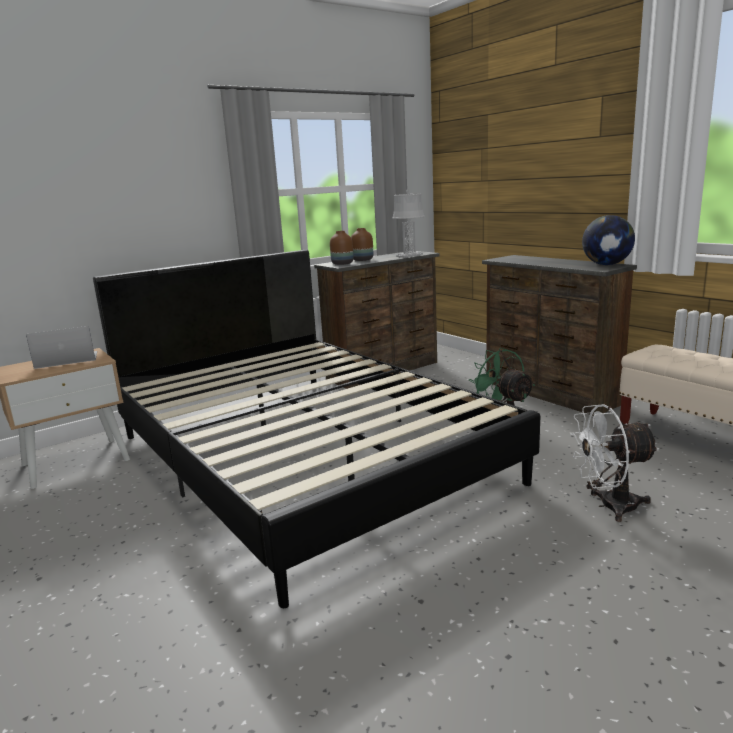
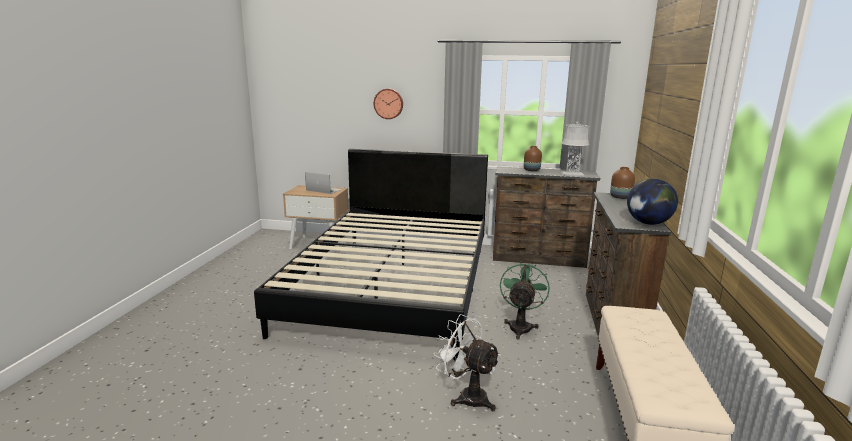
camera: 45 degrees right, 0 degrees up
brown vase [330,231,353,265] -> brown vase moved to [610,167,635,199]
none -> wall clock [374,89,403,119]

